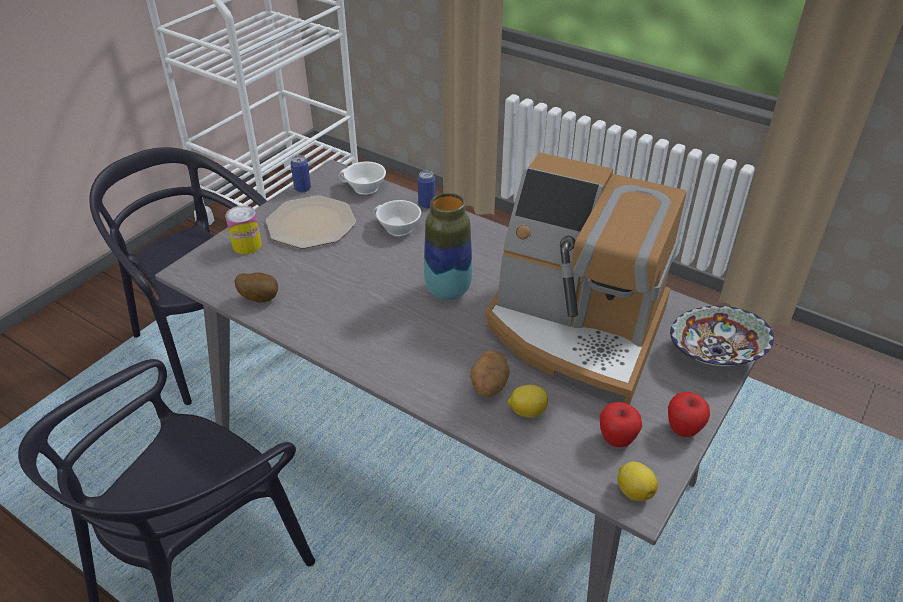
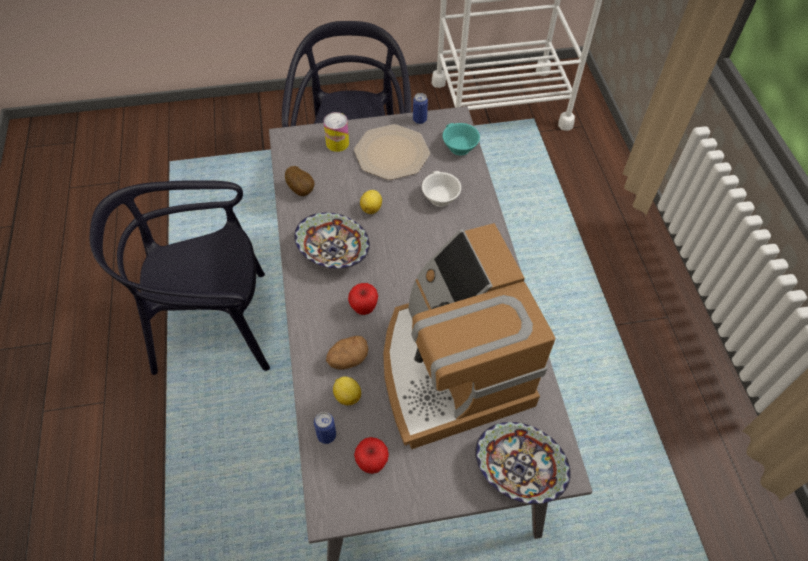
camera: 45 degrees right, 15 degrees up
white cup [339,161,386,195] -> turquoise cup [443,123,480,155]
can [418,170,435,209] -> can moved to [314,412,336,444]
vase [424,193,472,301] -> none
lemon [617,462,658,501] -> lemon moved to [360,190,382,214]
apple [668,392,710,437] -> apple moved to [348,283,378,315]
none -> bowl [294,213,370,269]

